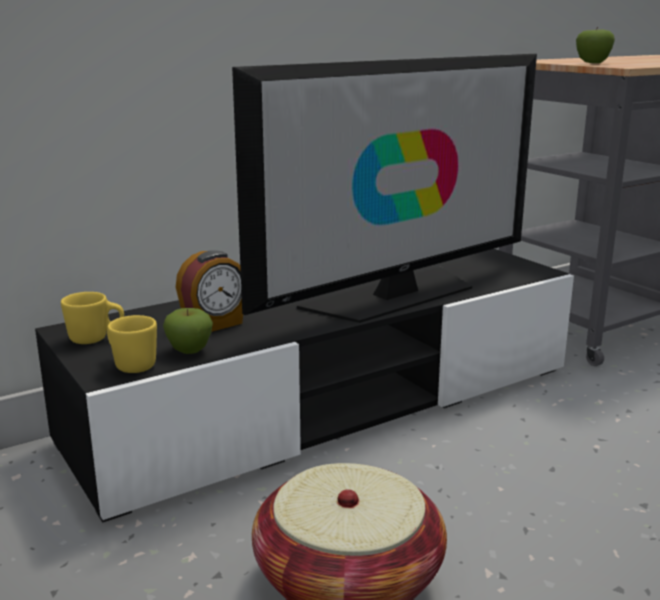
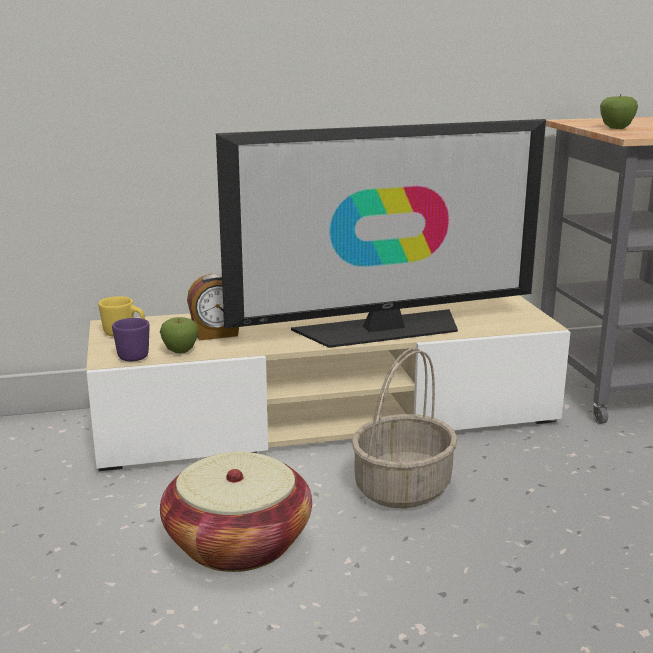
camera: 20 degrees right, 0 degrees up
black tv stand [35,249,574,523] -> beige tv stand [86,295,570,471]
yellow mug [107,315,157,373] -> purple mug [112,318,149,361]
none -> basket [352,348,458,509]

